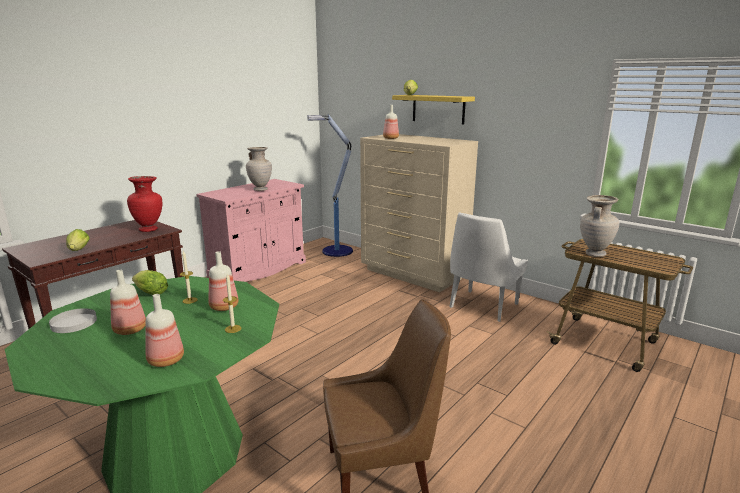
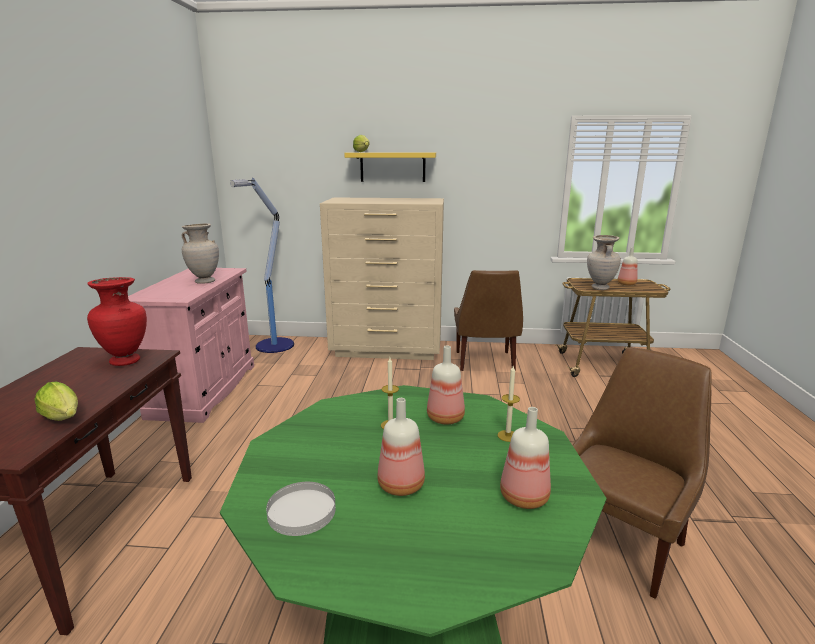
camera: 35 degrees left, 0 degrees up
lettuce [132,270,168,295] -> none
bottle [383,105,399,139] -> bottle moved to [618,247,638,286]
white chair [449,212,528,322] -> brown chair [454,270,523,371]

